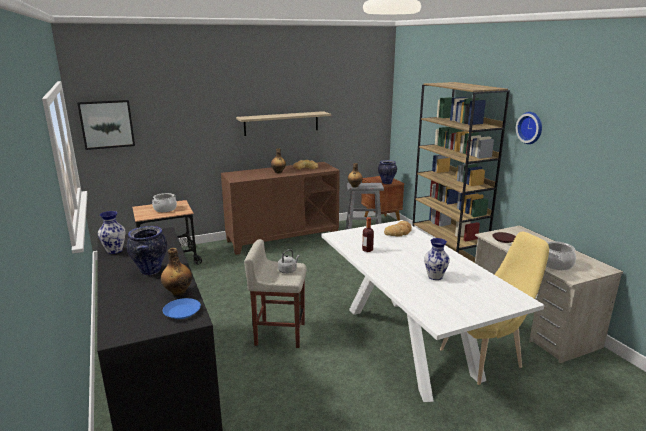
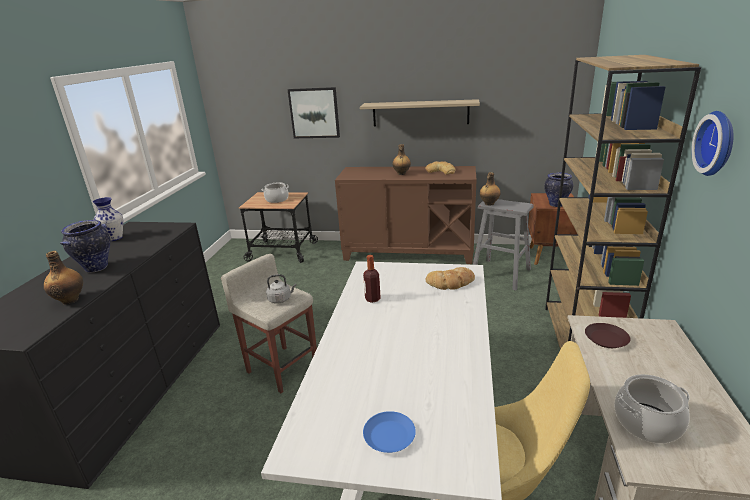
camera: 35 degrees right, 5 degrees up
picture [77,100,135,150] -> picture moved to [288,87,340,138]
blue plate [163,298,201,319] -> blue plate moved to [363,411,416,453]
vase [424,238,450,280] -> none

